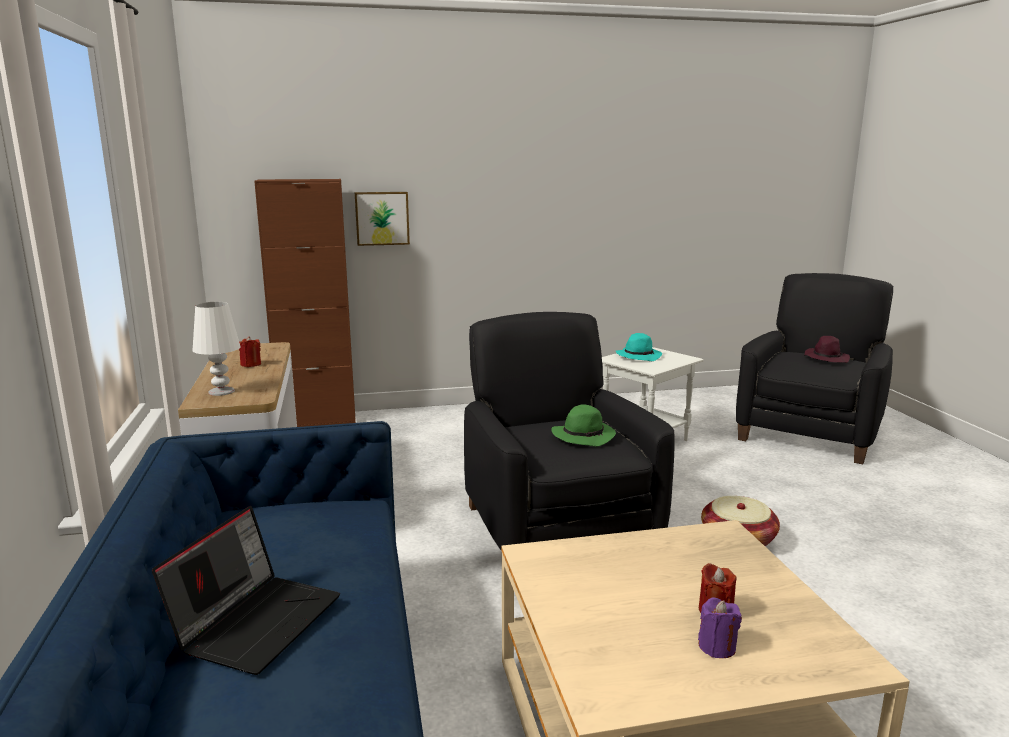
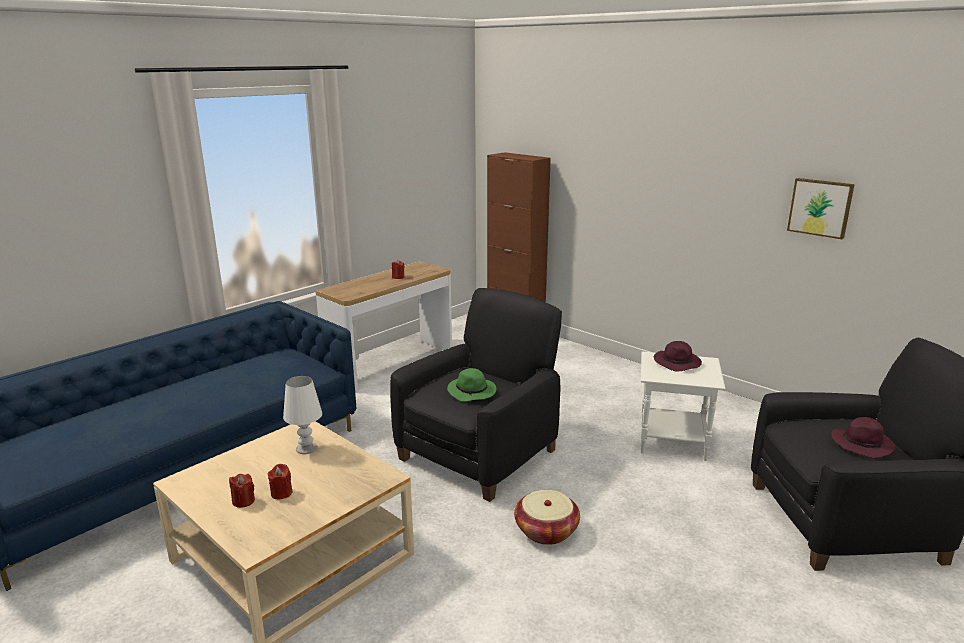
camera: 55 degrees right, 5 degrees up
laptop [152,506,340,675] -> none
white table lamp [192,302,240,396] -> white table lamp moved to [283,376,322,454]
picture [355,192,410,246] -> picture moved to [787,178,855,239]
turquoise hat [616,333,662,361] -> purple hat [654,341,702,372]
purple candle [698,598,742,658] -> red candle [229,474,255,508]

